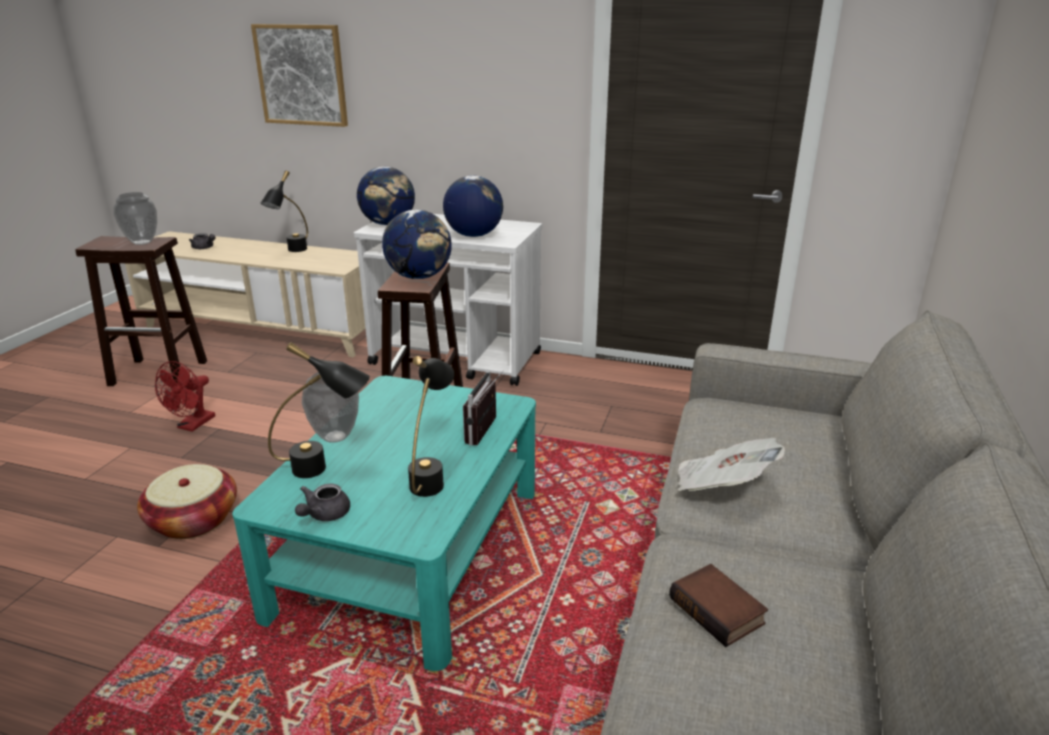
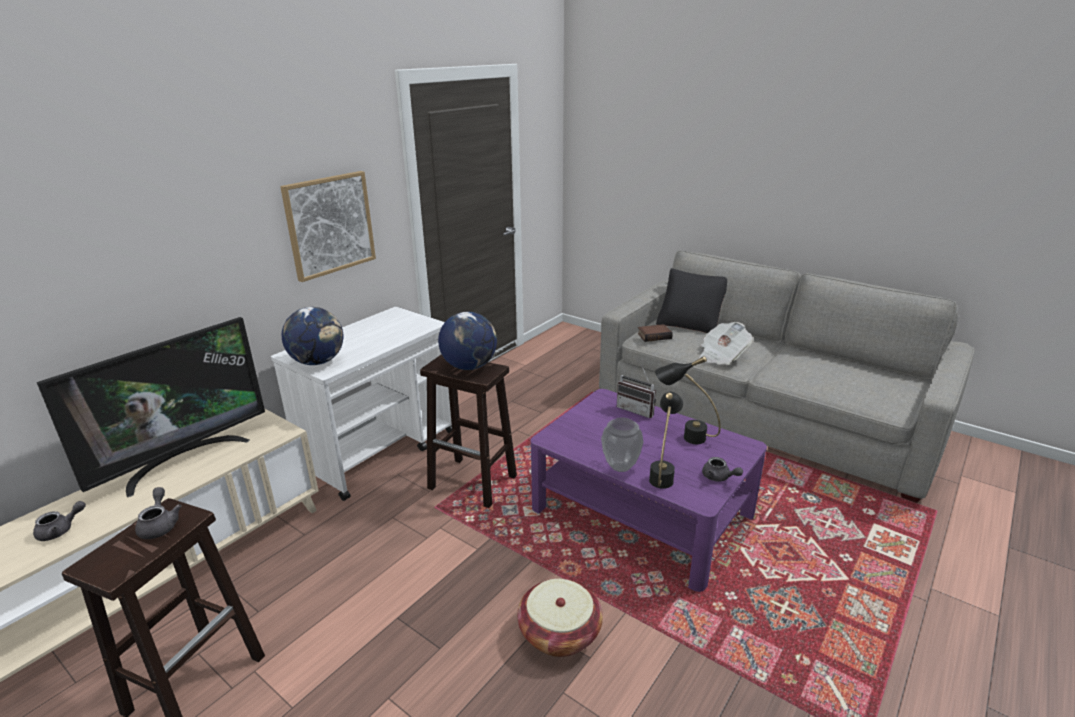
camera: 70 degrees left, 0 degrees up
vase [113,192,157,245] -> grey teapot [135,487,182,539]
red fan [155,361,215,432] -> none
turquoise coffee table [232,376,536,671] -> purple coffee table [530,389,767,592]
picture [251,24,348,127] -> picture moved to [280,171,376,282]
black table lamp [261,171,308,252] -> television [37,317,265,497]
globe [443,175,503,237] -> none
book [669,564,768,647] -> book moved to [637,324,673,342]
none -> black pillow [656,268,727,333]

